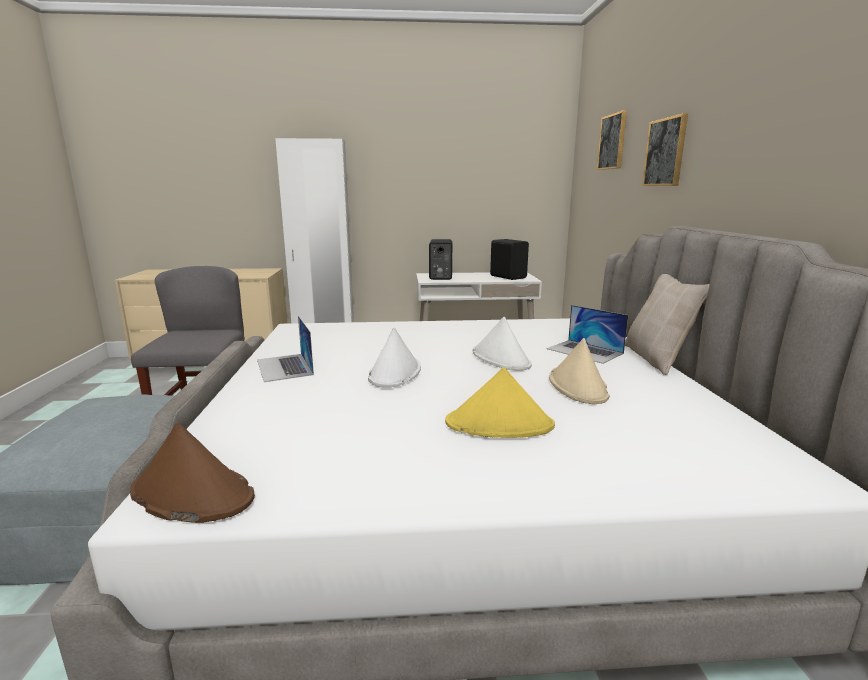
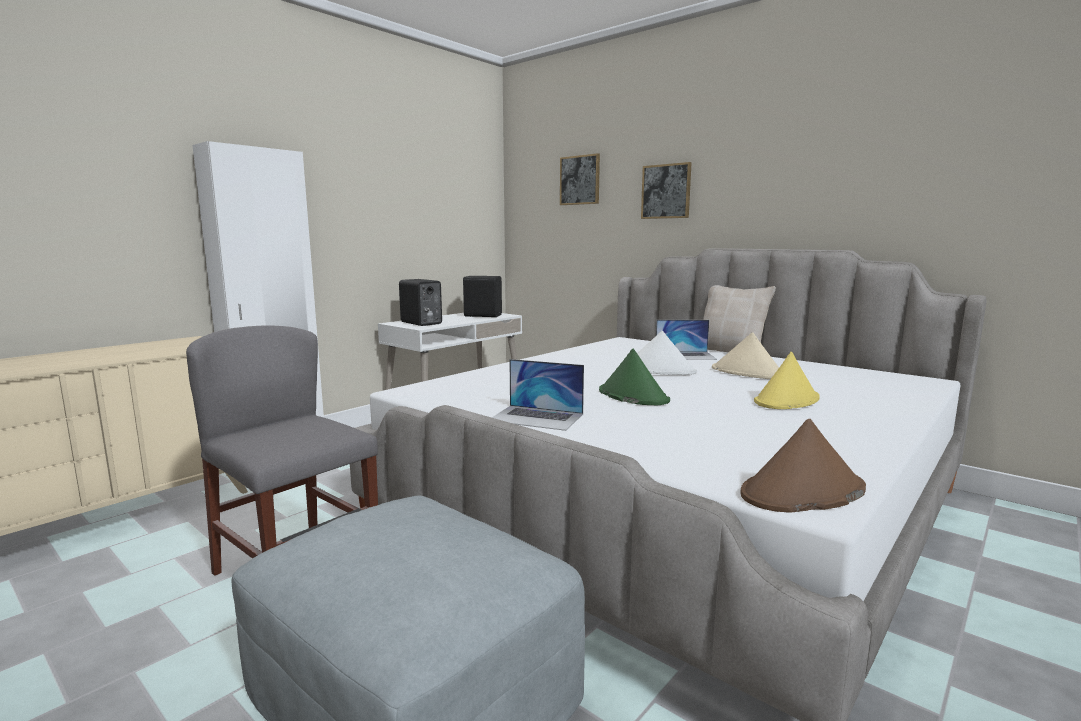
camera: 45 degrees left, 5 degrees down
white hat [368,327,421,388] -> green hat [599,349,670,406]

